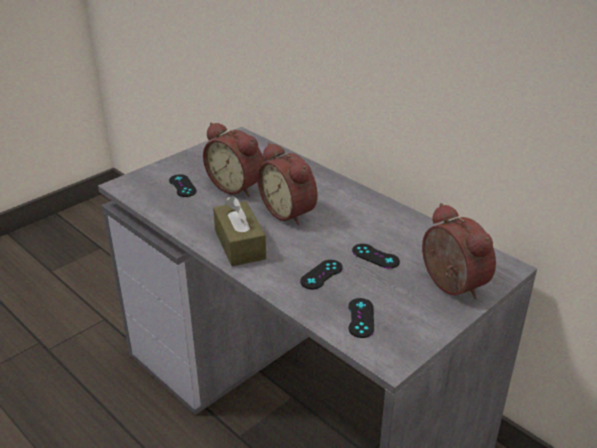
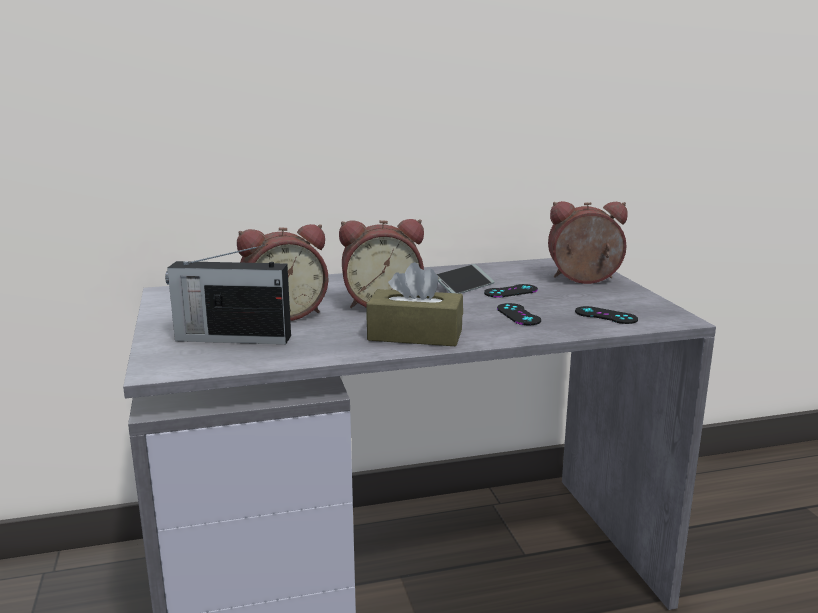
camera: 60 degrees left, 15 degrees down
black game controller [169,174,197,197] -> radio [165,244,291,344]
none -> phone [436,264,494,294]

